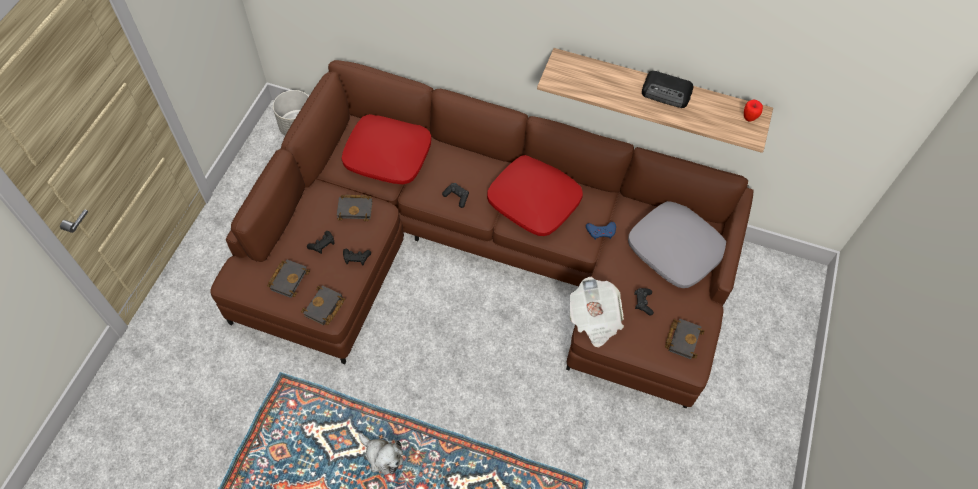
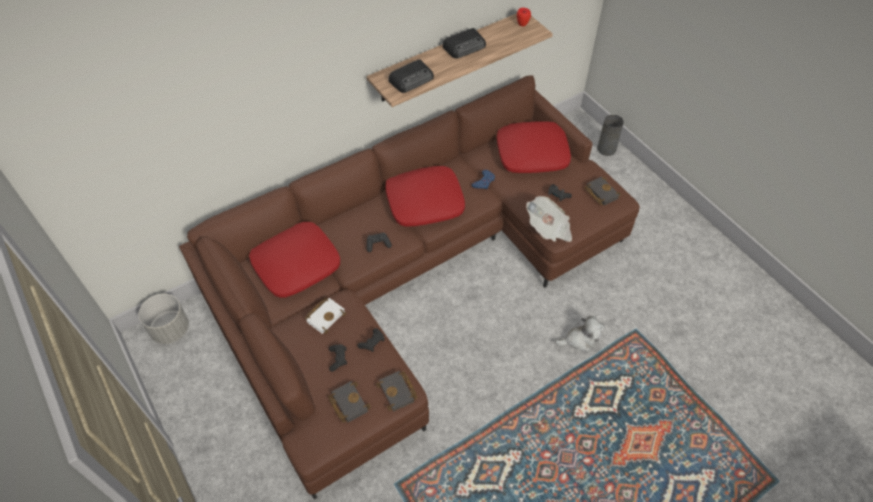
camera: 50 degrees left, 5 degrees down
black book [337,195,372,221] -> white book [305,298,346,334]
plush toy [359,433,403,474] -> plush toy moved to [555,316,605,353]
grey pillow [628,201,726,288] -> red pillow [497,121,571,173]
none -> radio [389,59,434,93]
none -> grey vase [597,115,624,156]

